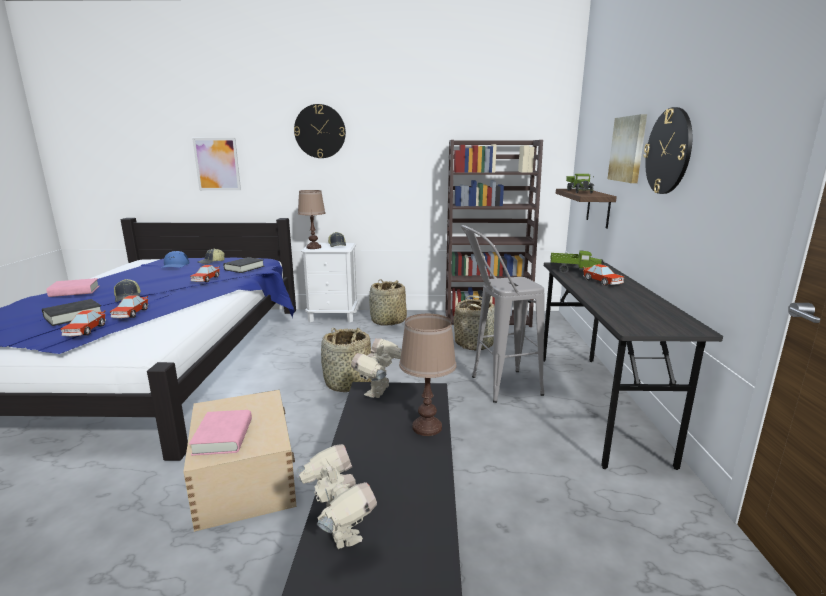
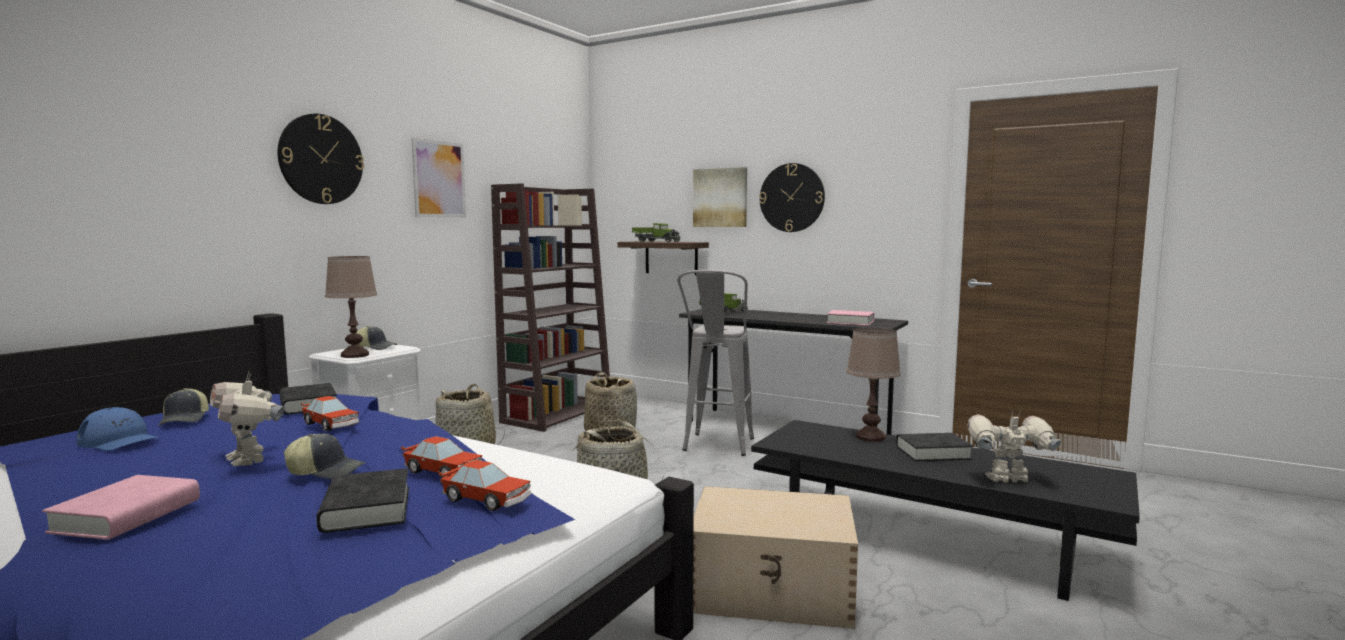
camera: 60 degrees left, 10 degrees down
pink book [189,410,252,456] -> pink book moved to [827,310,874,326]
picture [192,138,241,190] -> picture moved to [411,138,466,218]
toy robot [351,338,402,398] -> toy robot moved to [210,372,285,466]
toy car [583,264,624,286] -> none
none -> black book [896,433,973,461]

